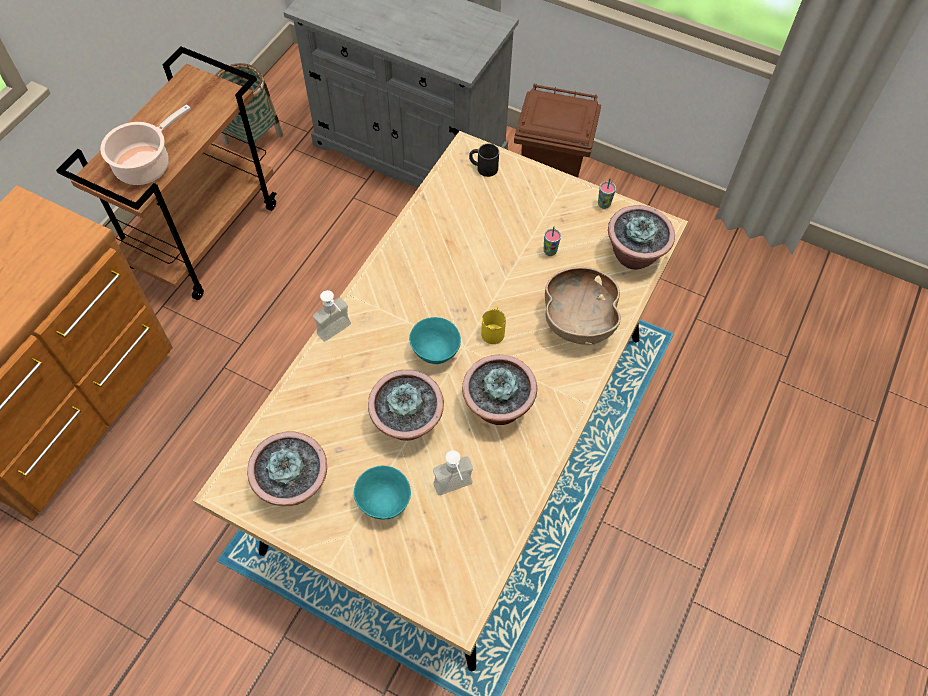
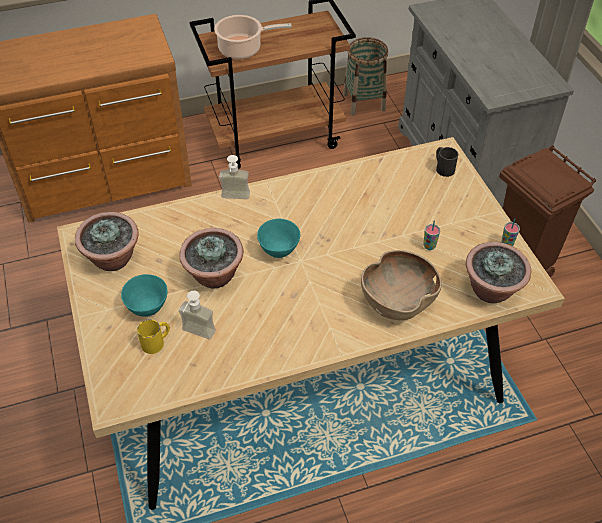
camera: 45 degrees right, 10 degrees down
potted plant [462,355,537,425] -> none
yellow mug [481,306,506,344] -> yellow mug moved to [137,319,170,354]

